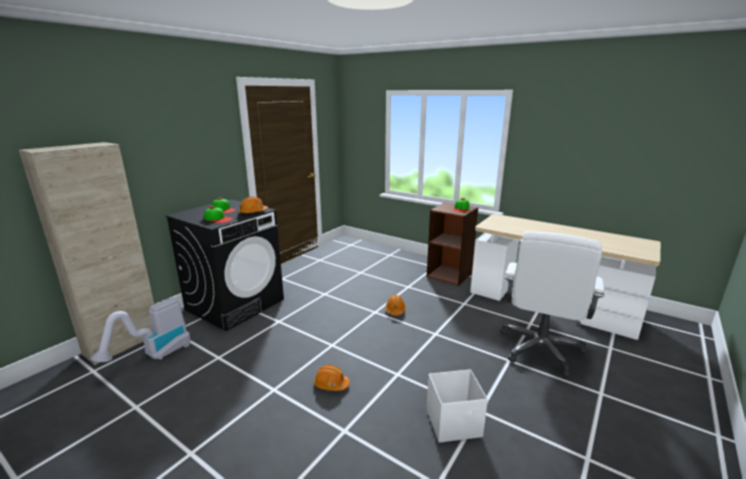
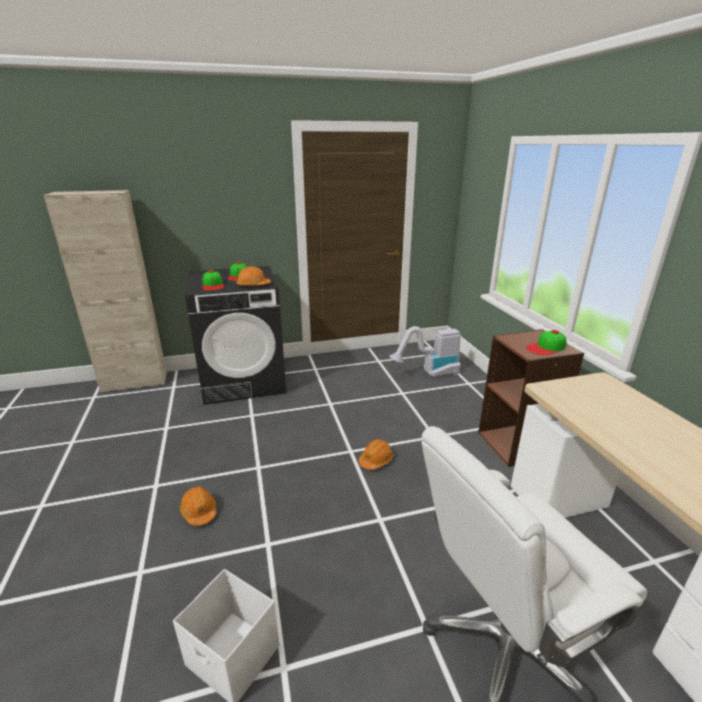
camera: 40 degrees right, 5 degrees up
vacuum cleaner [90,297,191,362] -> vacuum cleaner moved to [389,326,461,378]

